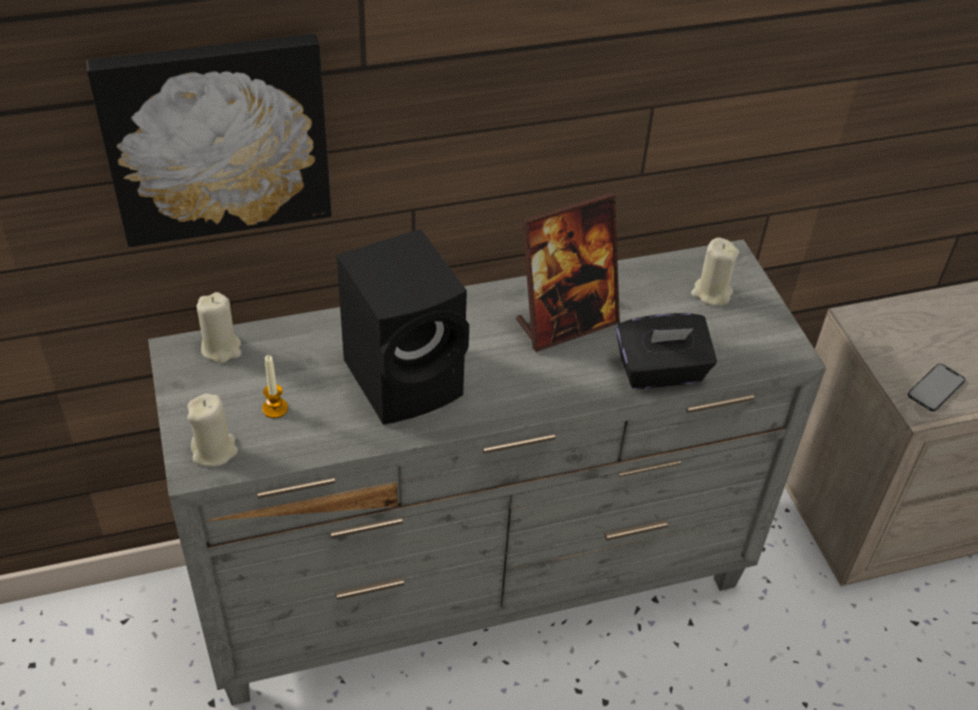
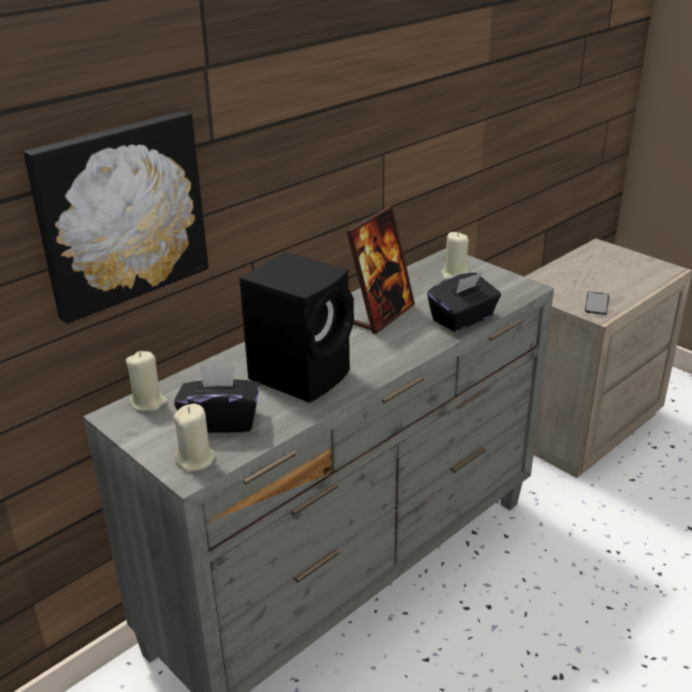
camera: 25 degrees left, 15 degrees down
candle [262,355,288,418] -> black tissue box [174,365,260,433]

